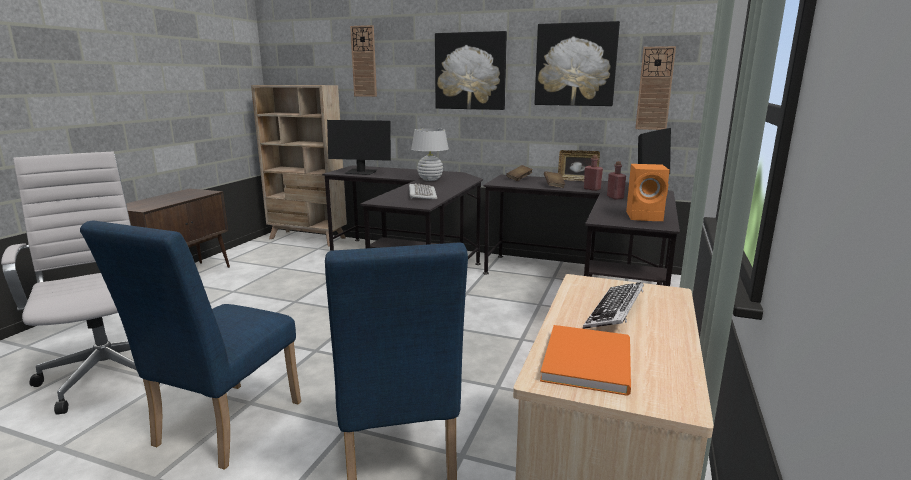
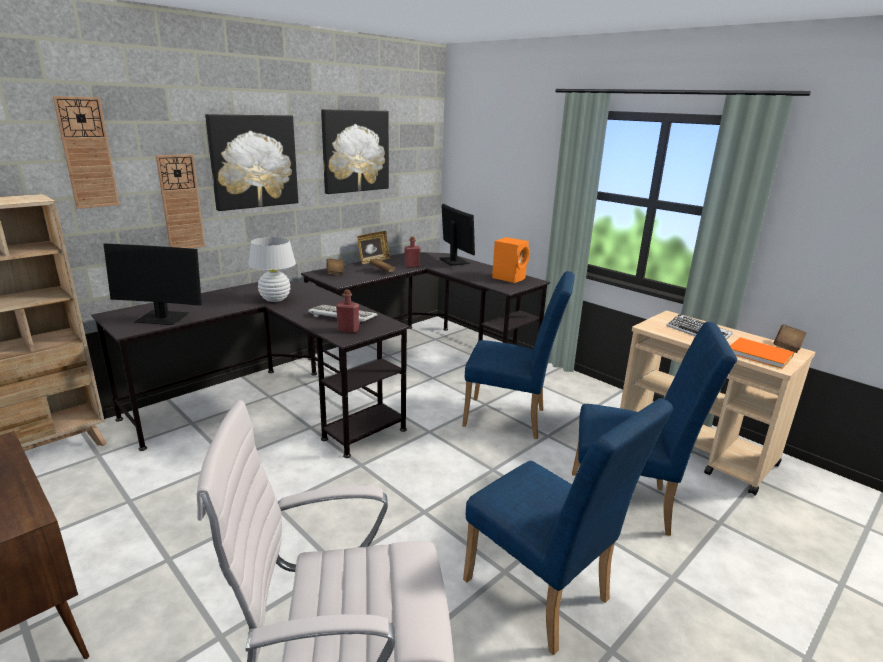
camera: 65 degrees left, 5 degrees up
monitor [327,120,391,175] -> monitor turned 60 degrees clockwise [103,243,202,325]
red bottle [607,161,626,200] -> red bottle moved to [336,290,359,333]
wall clock [635,46,676,130] -> wall clock moved to [156,154,205,248]
none -> blue chair [462,271,575,439]
none -> brown book [774,324,807,353]

